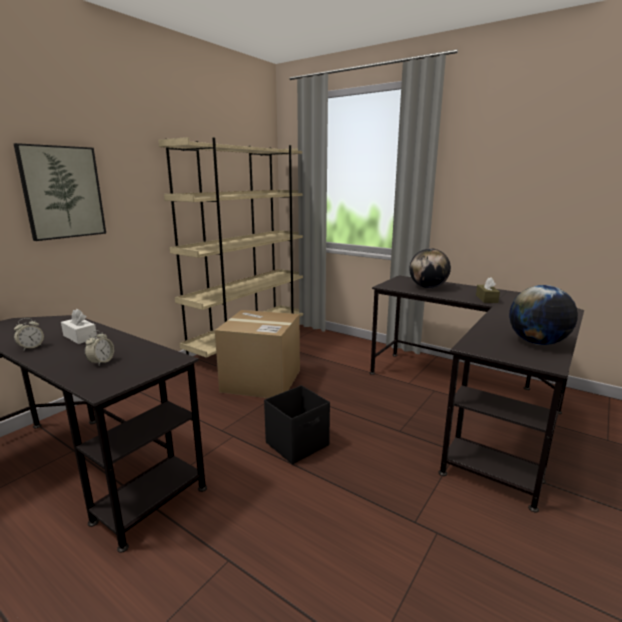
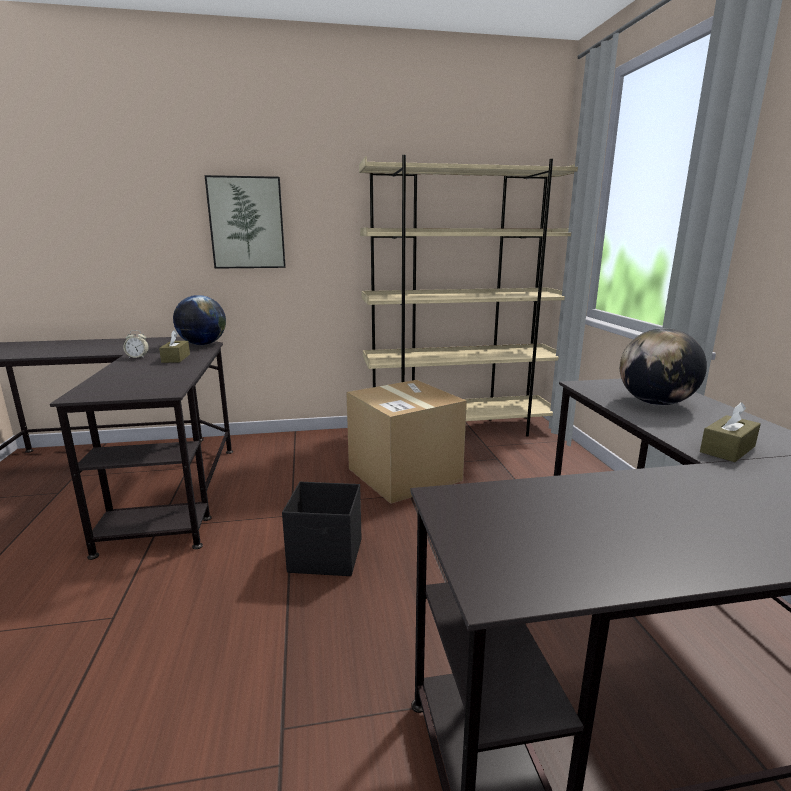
camera: 45 degrees right, 0 degrees up
white tissue box [61,309,97,344] -> brown tissue box [159,330,190,363]
alarm clock [85,330,114,366] -> none
globe [509,285,578,345] -> globe moved to [173,295,226,345]

